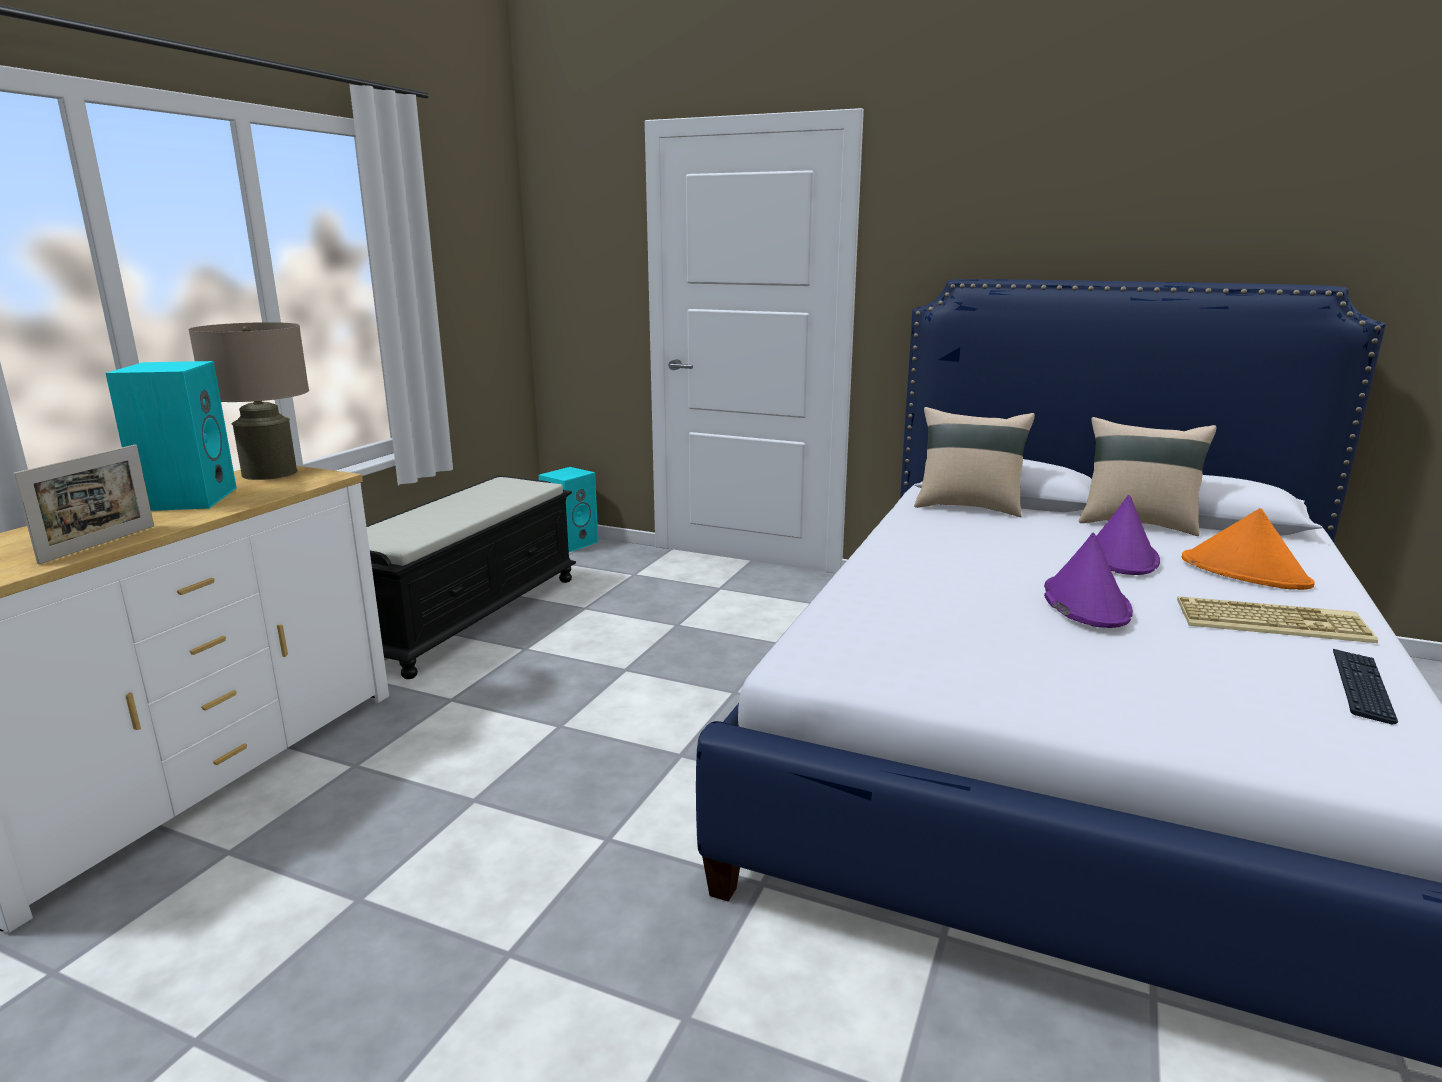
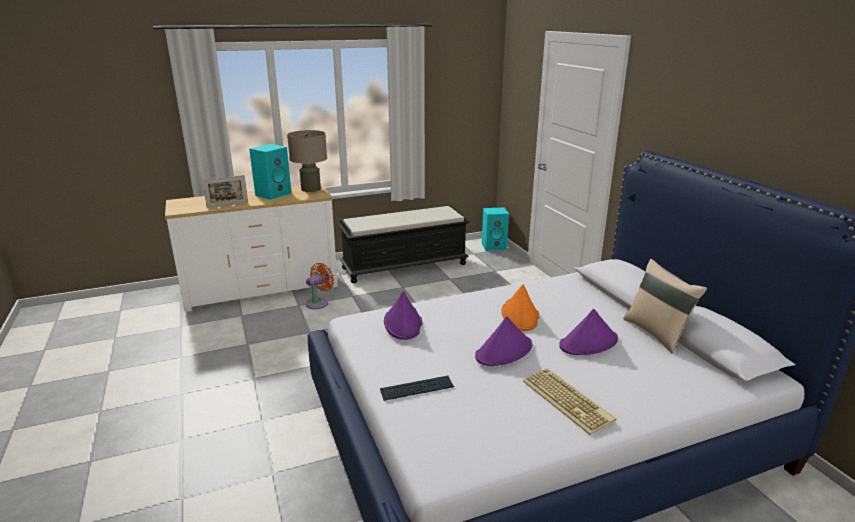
camera: 45 degrees right, 5 degrees up
beige pillow [914,407,1035,517] -> none
orange hat [1182,508,1315,590] -> orange hat moved to [501,284,539,331]
keyboard [1333,649,1398,724] -> keyboard moved to [380,376,454,401]
none -> orange fan [306,263,334,309]
none -> purple hat [384,291,422,340]

